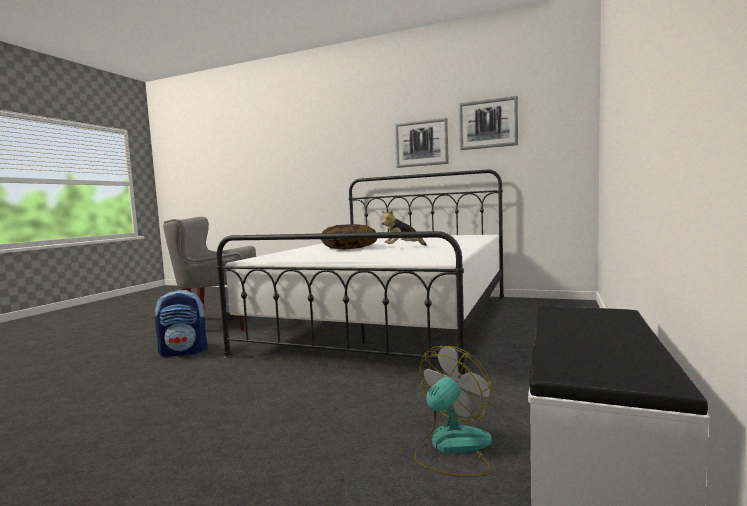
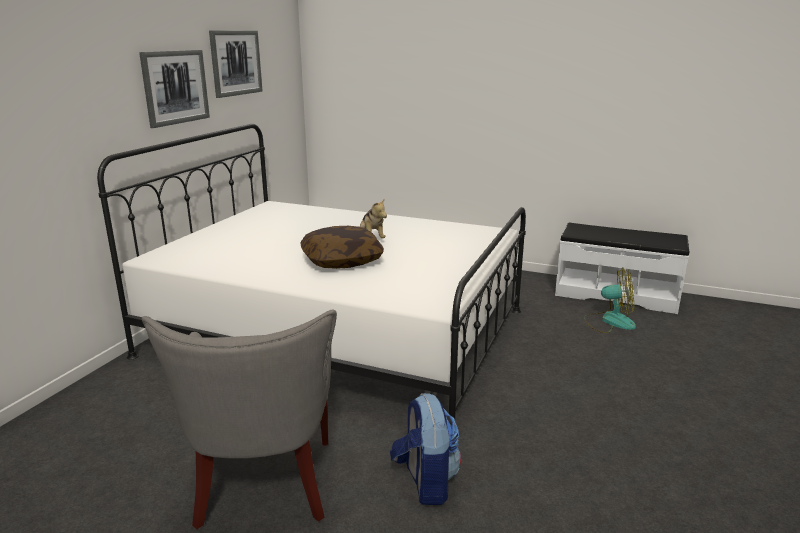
camera: 90 degrees left, 15 degrees up
fan [414,346,492,477] -> fan turned 150 degrees clockwise [584,267,636,333]

